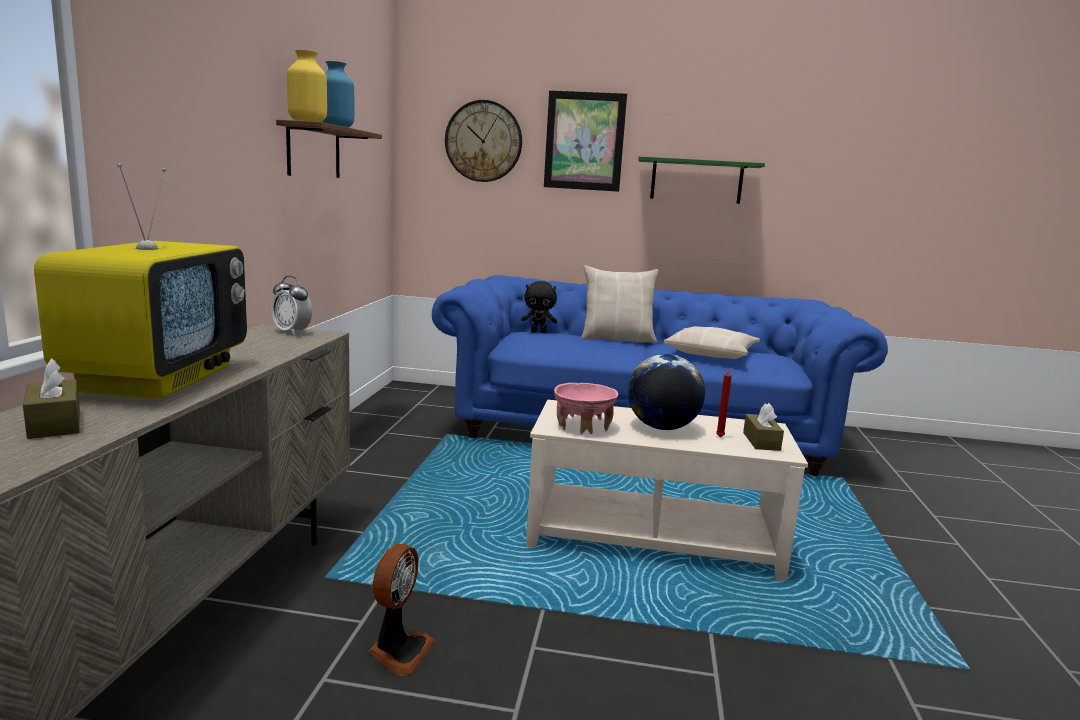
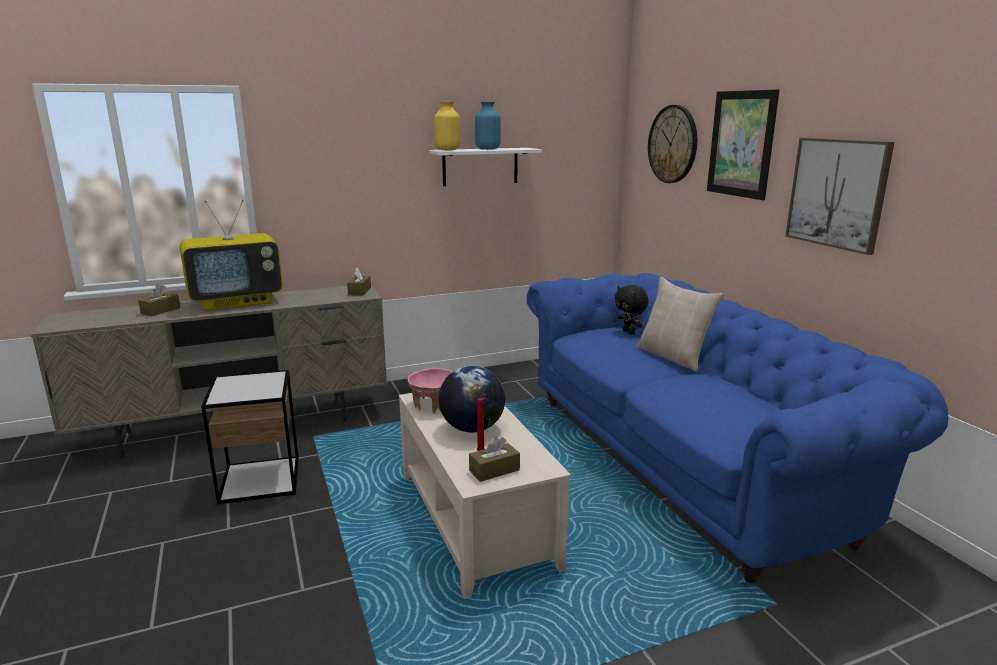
camera: 60 degrees right, 5 degrees up
alarm clock [271,276,312,335] -> brown tissue box [347,267,371,296]
brown shelf [276,120,382,178] -> white shelf [429,148,542,186]
fan [369,544,436,676] -> side table [201,370,299,505]
green shelf [638,156,765,204] -> picture [785,138,894,255]
beige pillow [664,326,760,359] -> none

